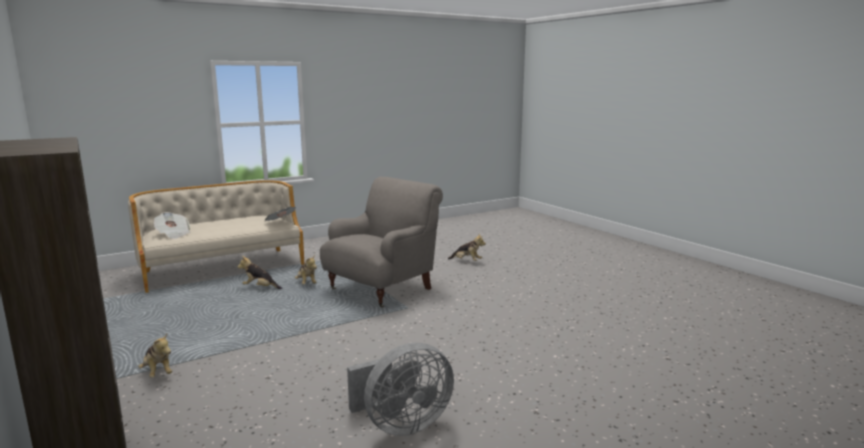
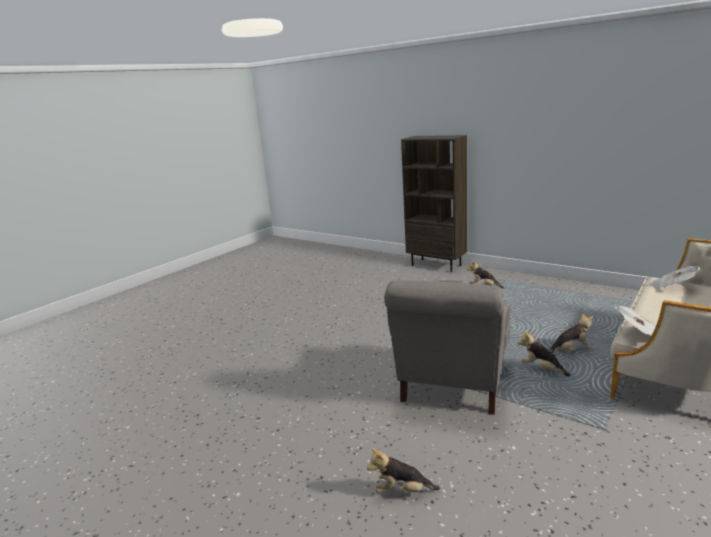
camera: 160 degrees right, 5 degrees up
grey fan [347,343,454,436] -> none

